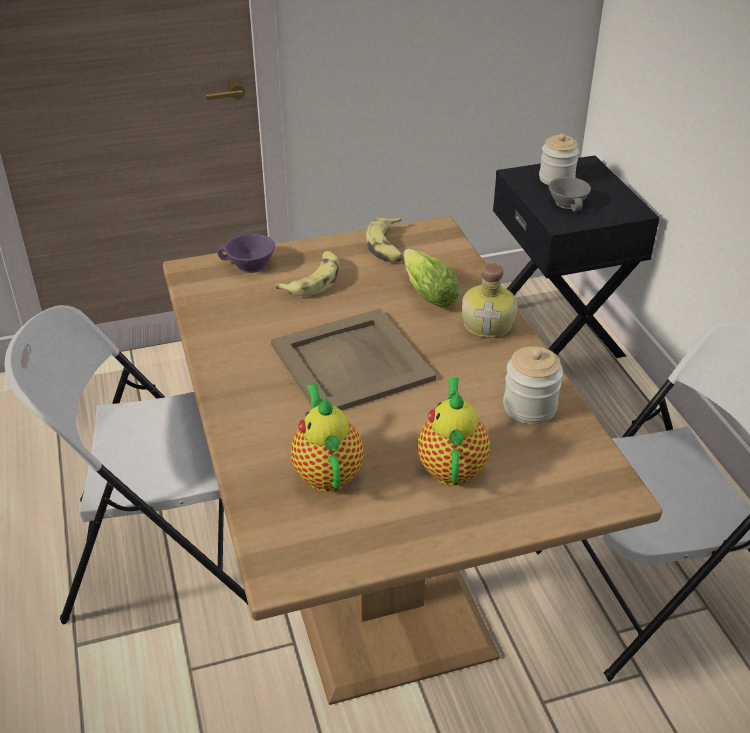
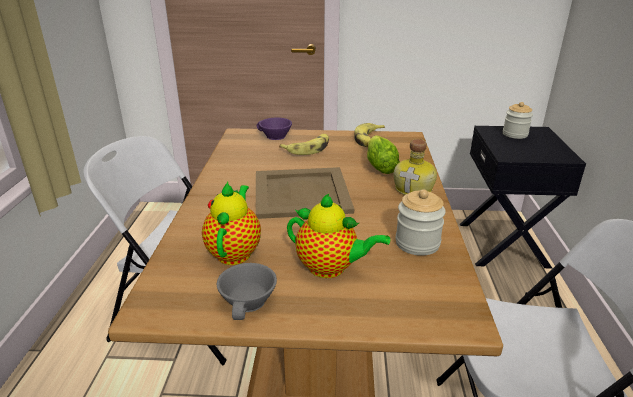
camera: 20 degrees right, 10 degrees down
teapot [417,378,490,486] -> teapot turned 90 degrees clockwise [287,194,390,278]
grey cup [549,177,591,212] -> grey cup moved to [217,263,277,320]

